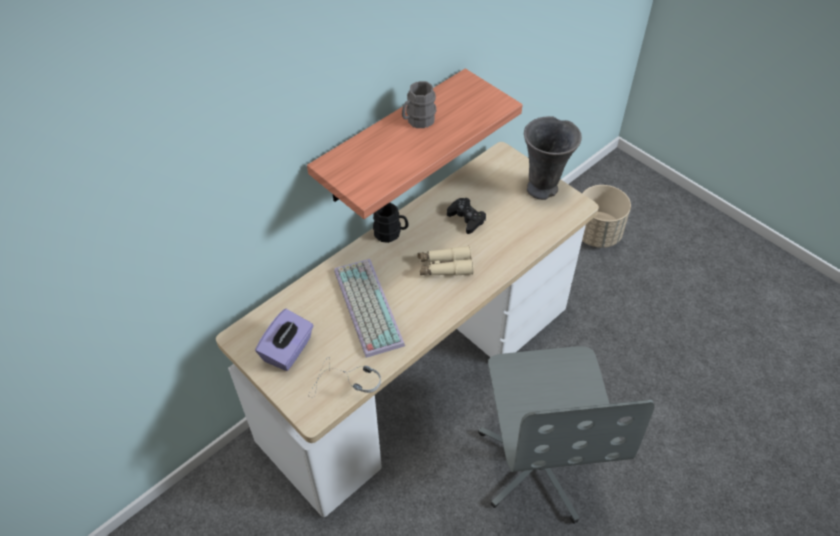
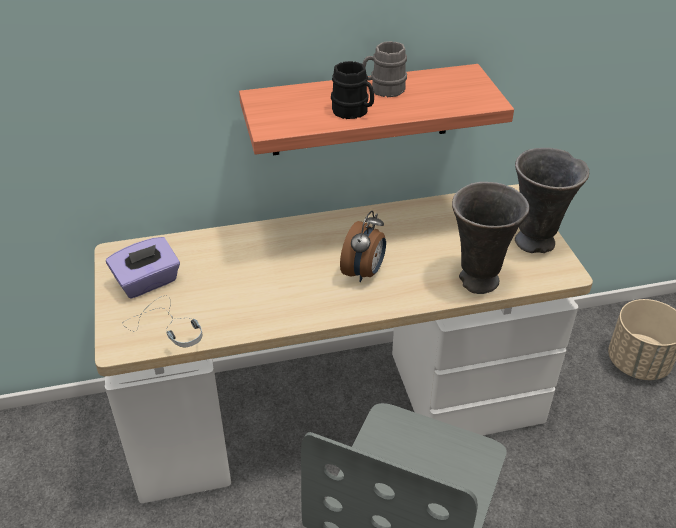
camera: 30 degrees right, 10 degrees down
keyboard [334,259,405,358] -> none
black mug [373,203,409,243] -> black mug moved to [331,61,374,119]
beige binoculars [417,246,474,276] -> alarm clock [340,211,386,282]
black game controller [447,198,486,234] -> none
none -> grey vase [452,182,529,294]

